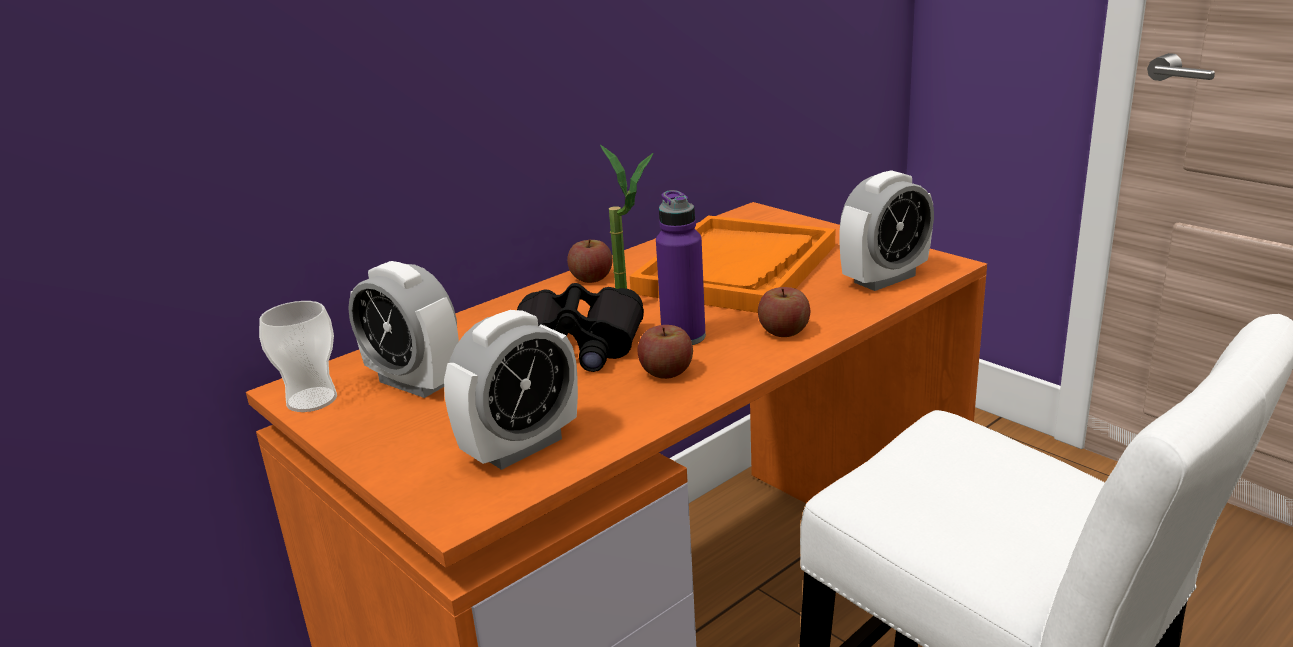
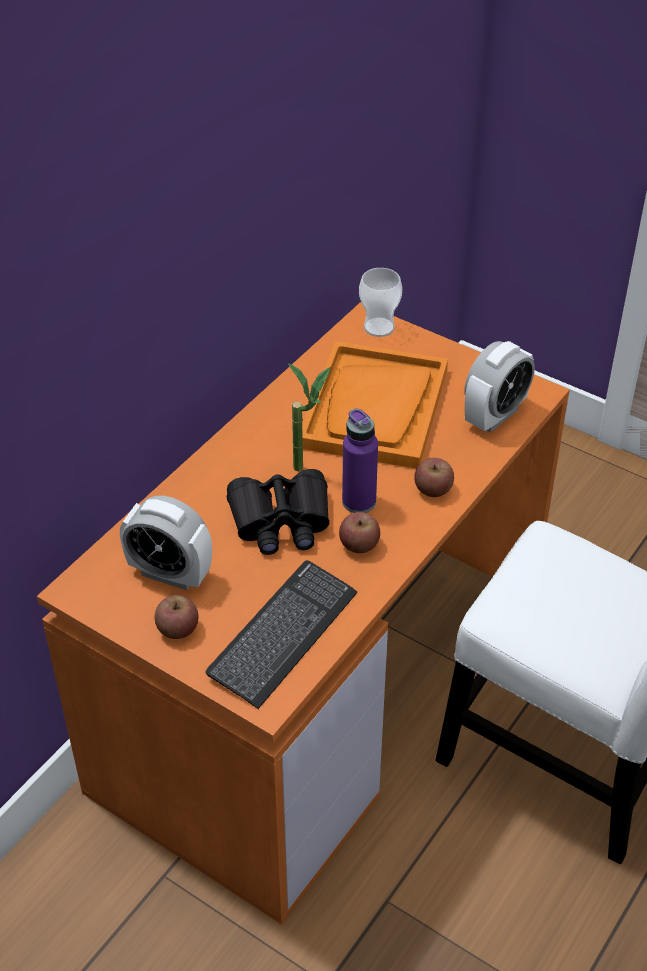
camera: 15 degrees left, 20 degrees up
cup [259,301,337,412] -> cup moved to [359,268,402,337]
alarm clock [444,310,578,470] -> keyboard [206,560,357,709]
apple [567,239,613,283] -> apple moved to [154,595,199,639]

